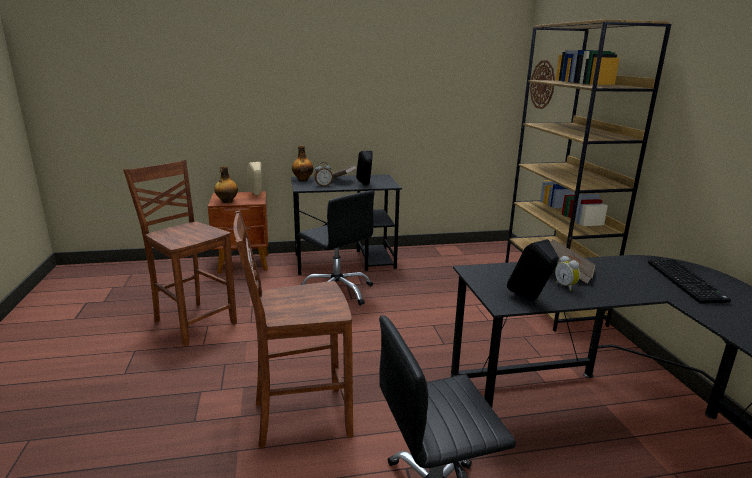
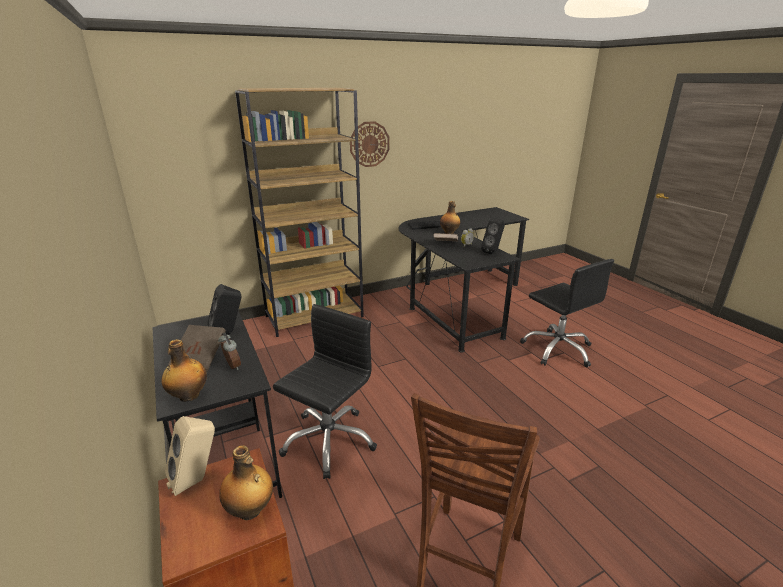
camera: 105 degrees left, 5 degrees up
brown chair [233,211,353,449] -> none
wall clock [530,60,555,109] -> wall clock moved to [350,121,390,167]
none -> bottle [440,201,460,234]

